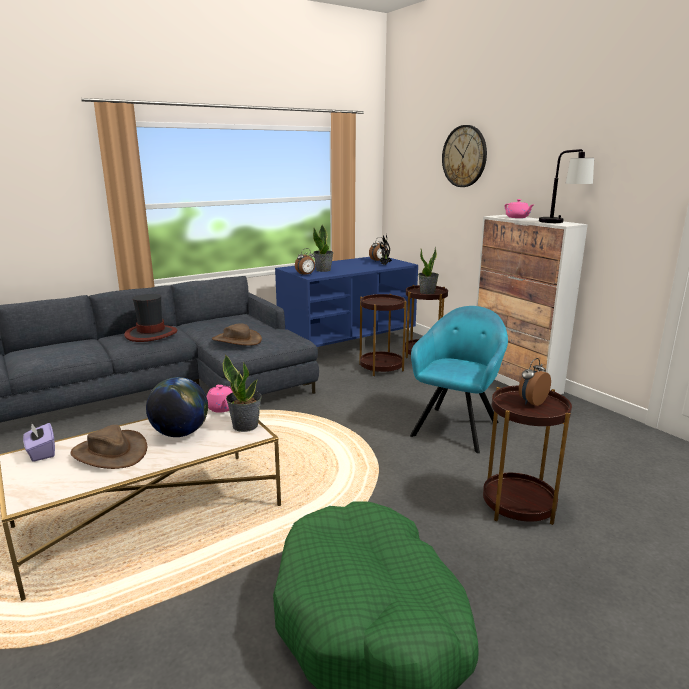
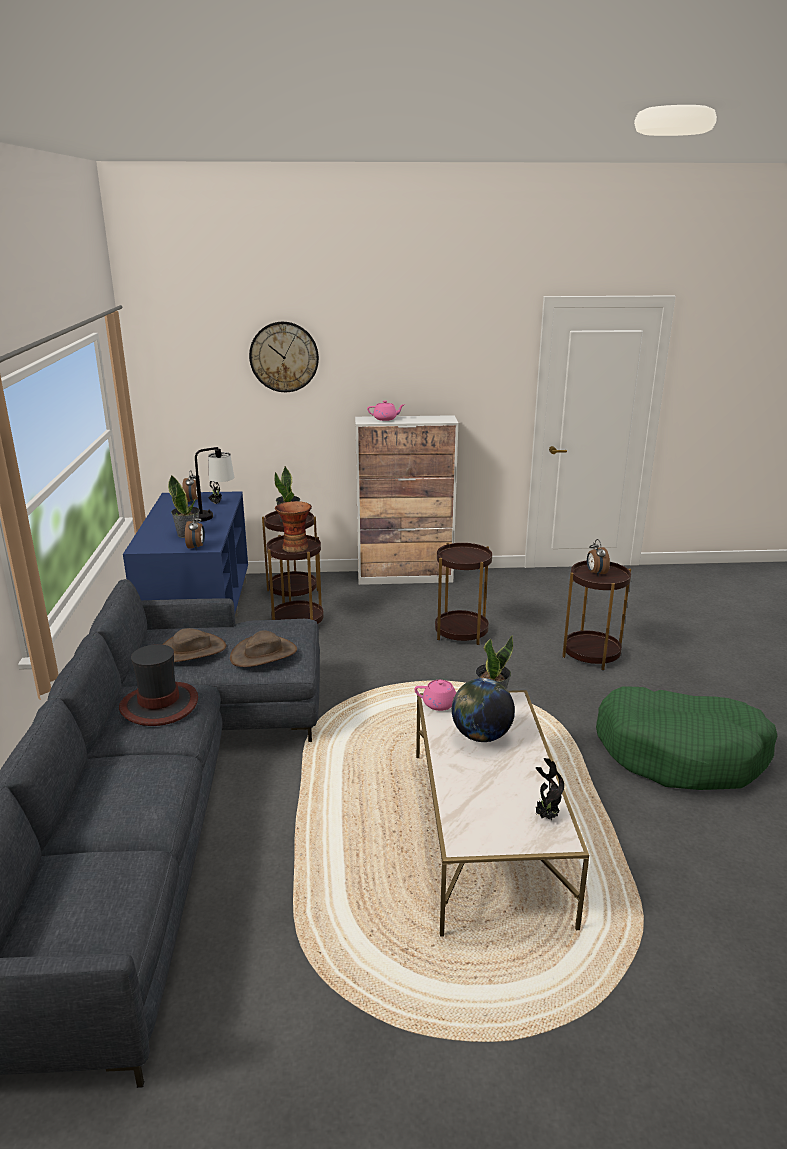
camera: 60 degrees left, 5 degrees up
purple tissue box [23,422,55,462] -> none
brown hat [71,425,147,469] -> brown hat moved to [162,628,226,662]
turquoise armchair [410,306,508,453] -> brown side table [435,543,492,645]
table lamp [539,149,594,223] -> table lamp moved to [195,447,234,522]
none -> vase [275,501,312,553]
none -> potted plant [536,758,564,820]

